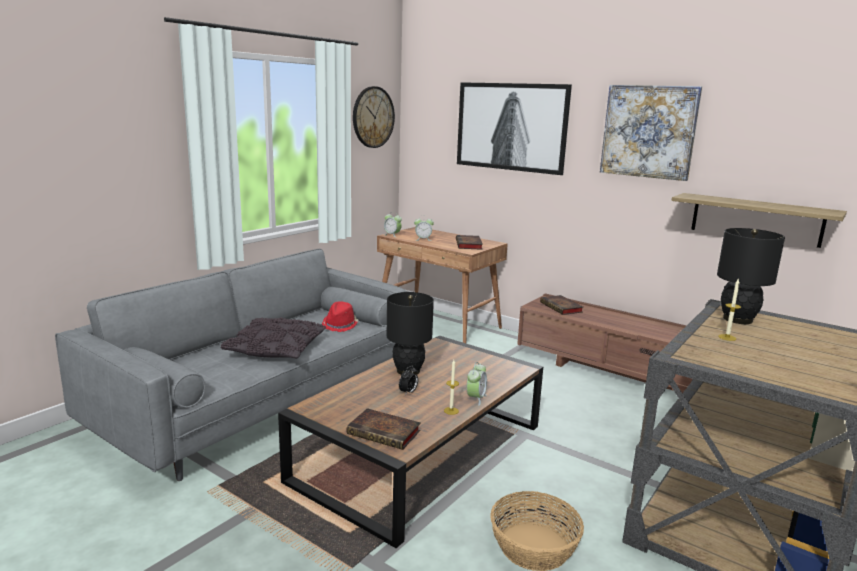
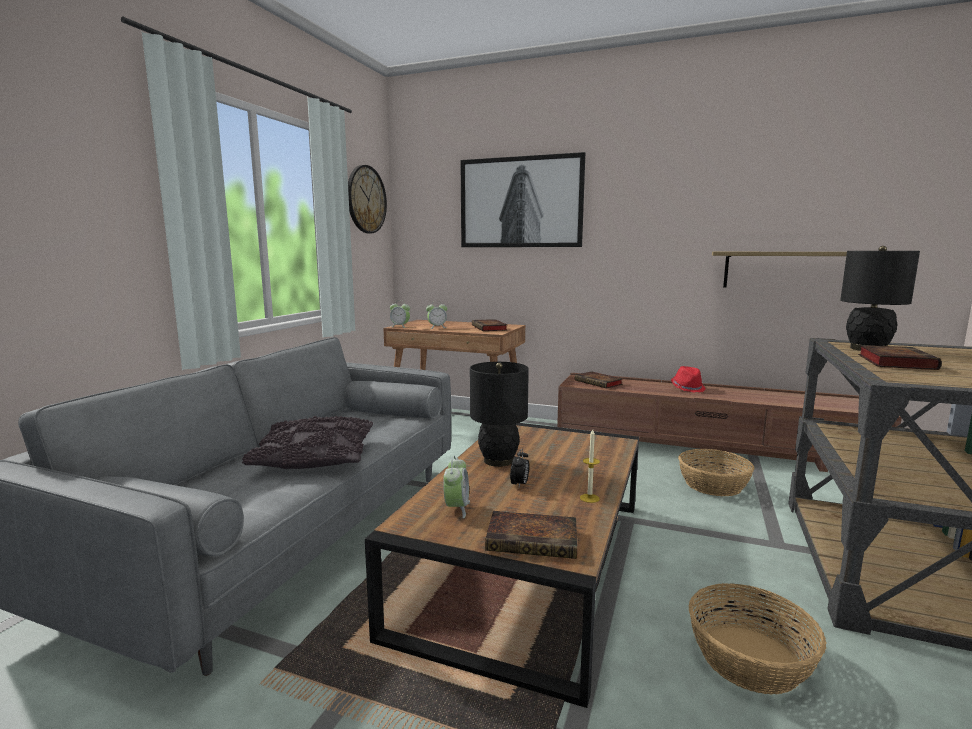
camera: 15 degrees left, 5 degrees down
red hat [322,301,358,332] -> red hat moved to [671,366,706,393]
alarm clock [467,362,487,406] -> alarm clock moved to [443,456,470,518]
picture [600,85,702,181] -> none
candle [718,278,741,341] -> book [858,345,942,370]
none -> basket [678,449,755,496]

